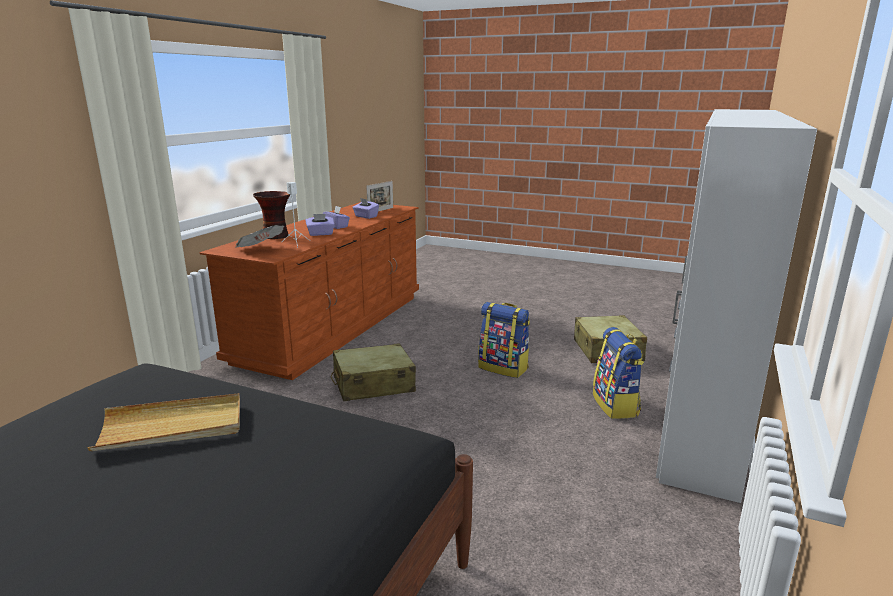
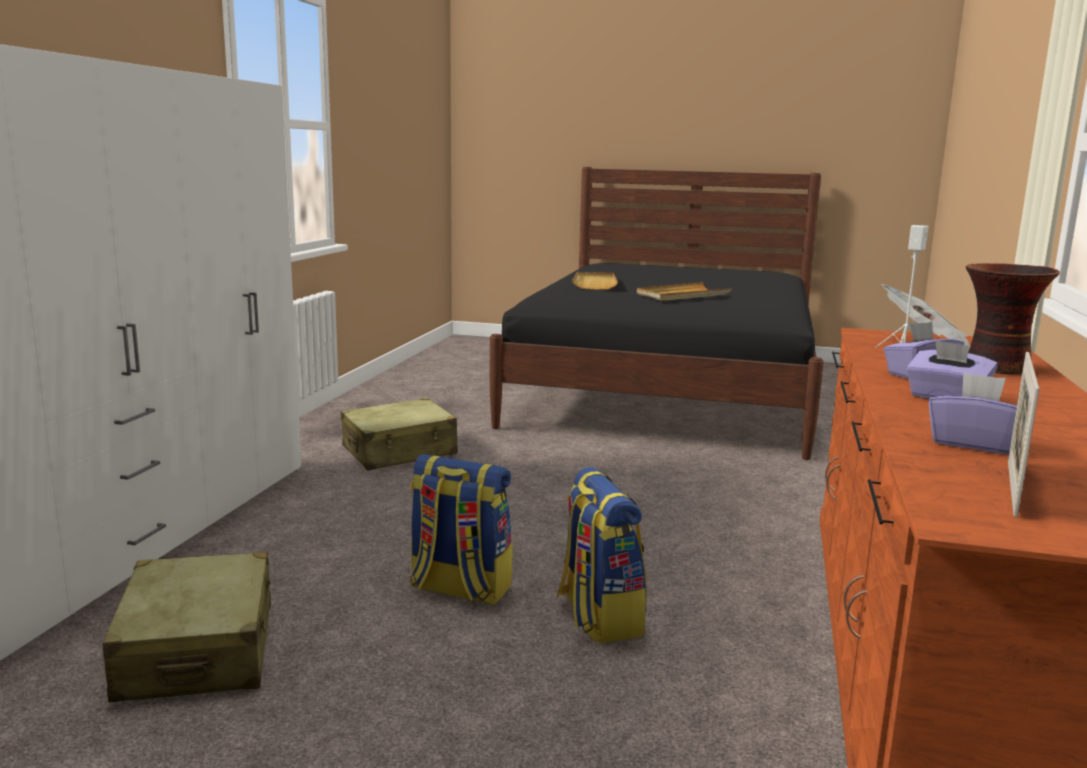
camera: 170 degrees right, 5 degrees down
beige suitcase [331,343,416,401] -> beige suitcase moved to [341,398,458,470]
backpack [593,327,644,419] -> backpack moved to [556,467,647,643]
none -> beige tray [572,272,618,290]

